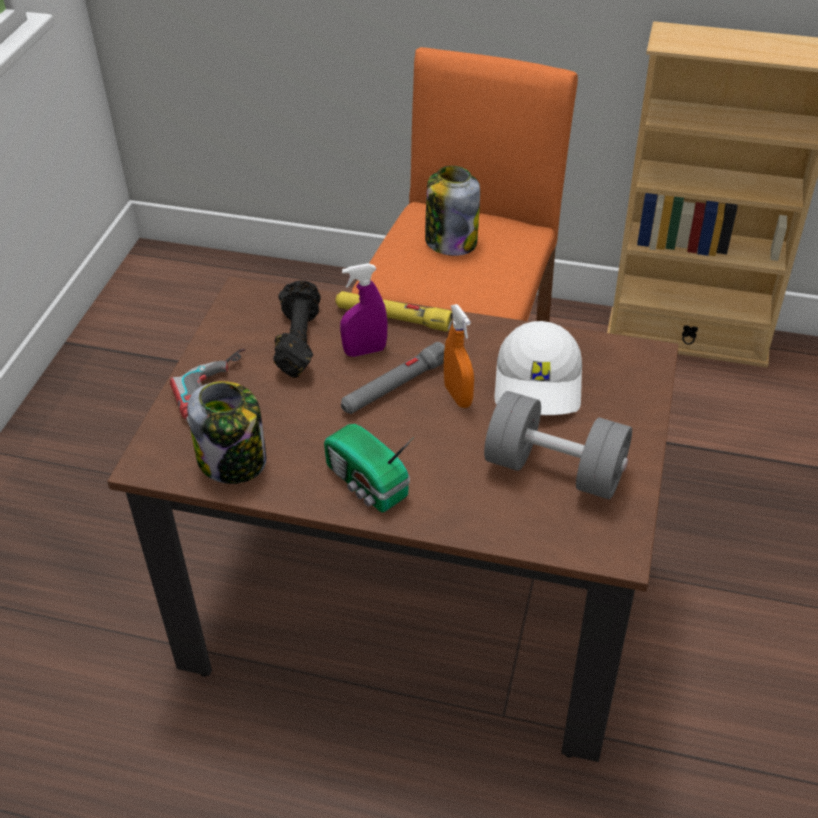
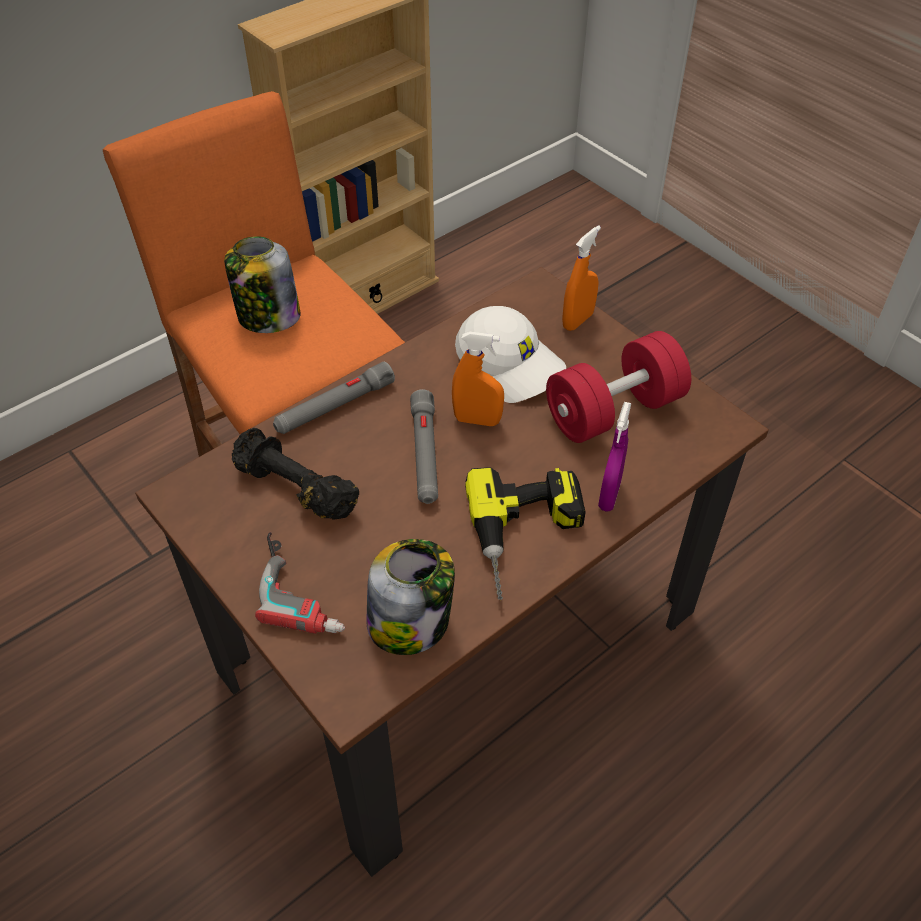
camera: 55 degrees left, 5 degrees up
radio [324,424,414,512] -> power drill [465,467,586,600]
yellow flashlight [336,291,453,331] -> grey flashlight [273,362,395,434]
purple spray bottle [340,263,388,357] -> purple spray bottle moved to [598,402,631,511]
grey dumbbell [484,391,632,500] -> red dumbbell [546,331,691,443]
none -> orange spray bottle [562,225,601,331]

